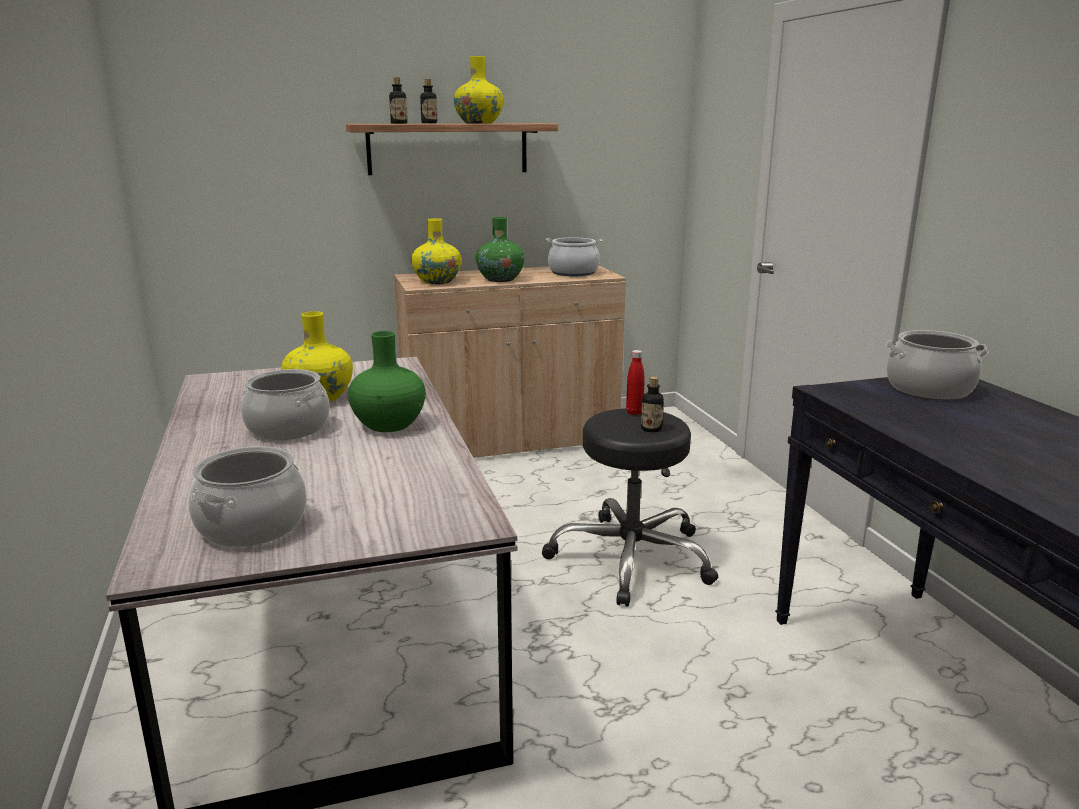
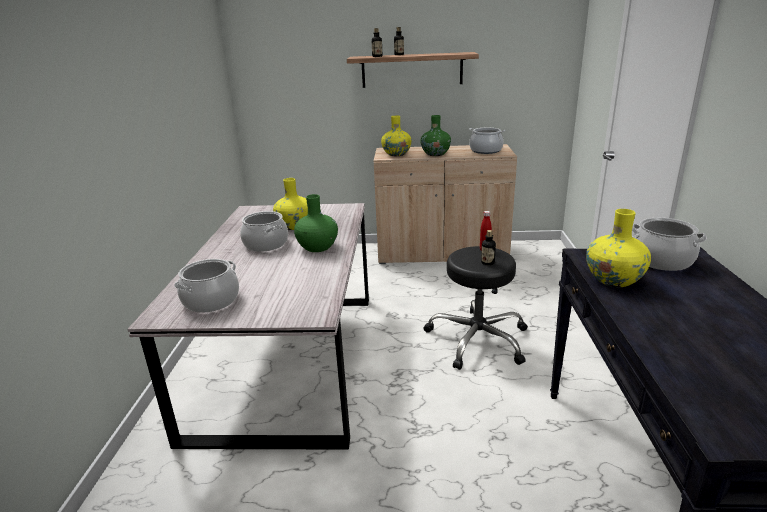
camera: 20 degrees right, 5 degrees up
yellow vase [454,56,503,123] -> yellow vase moved to [586,209,651,287]

